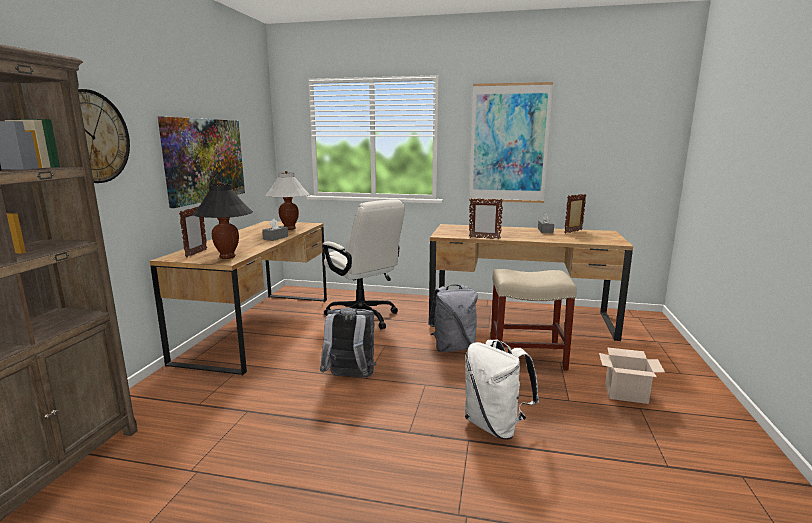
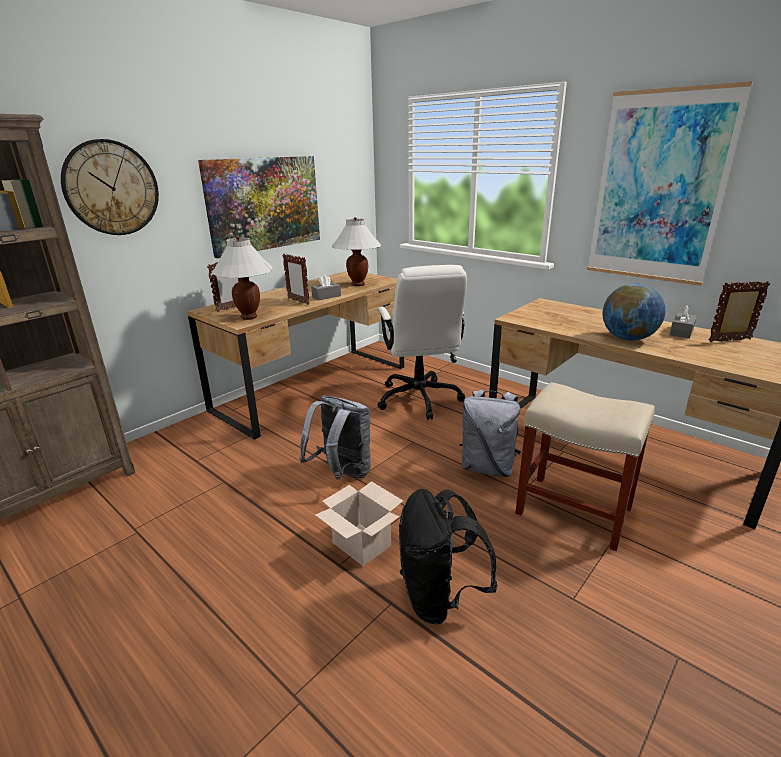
camera: 30 degrees right, 10 degrees up
black table lamp [192,182,253,259] -> white table lamp [211,236,273,320]
white backpack [465,340,539,439] -> black backpack [399,489,497,624]
picture frame [469,198,503,239] -> picture frame moved to [282,254,310,305]
cardboard box [599,347,665,404] -> cardboard box moved to [315,481,403,566]
none -> globe [602,283,666,341]

